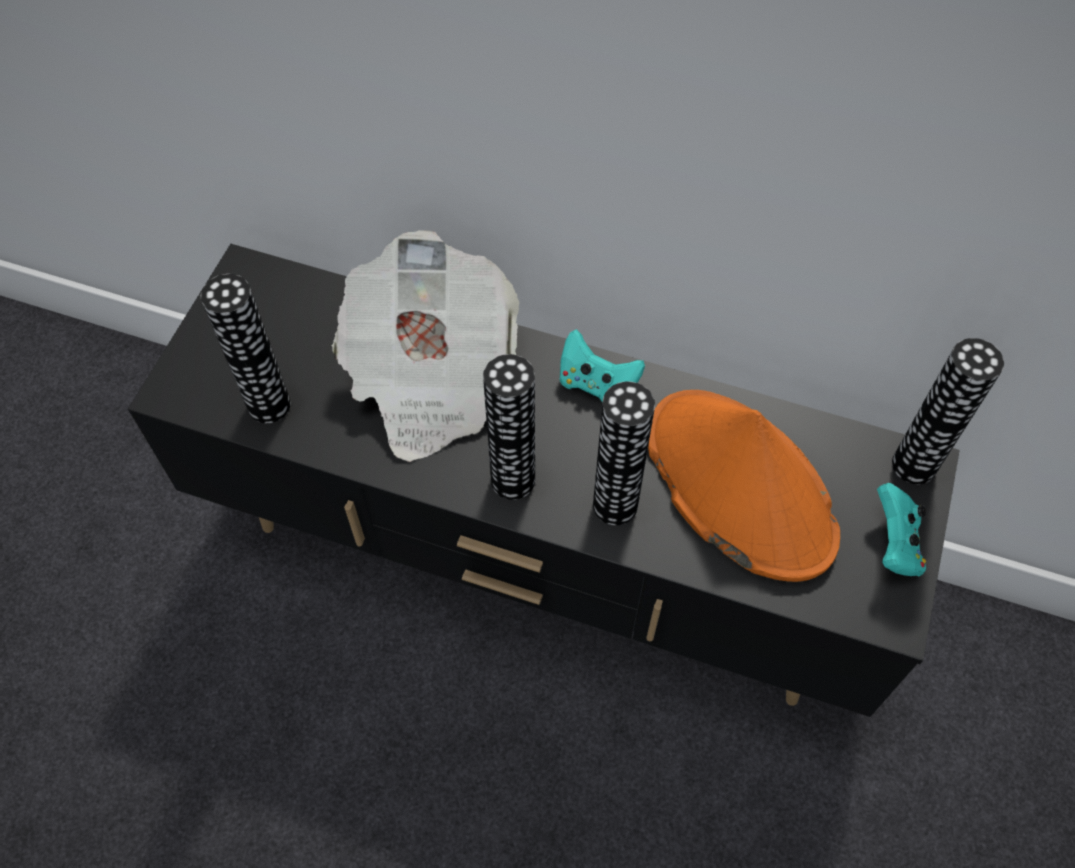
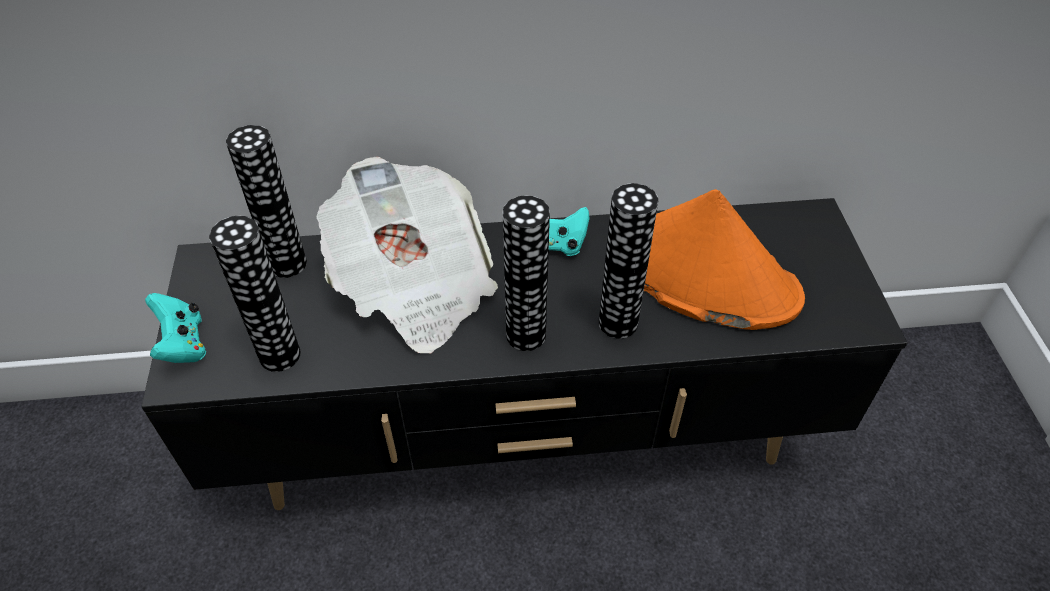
camera: 25 degrees left, 10 degrees down
turquoise game controller [877,483,926,577] -> turquoise game controller moved to [145,293,206,363]
vase [892,338,1004,485] -> vase moved to [226,125,307,278]

